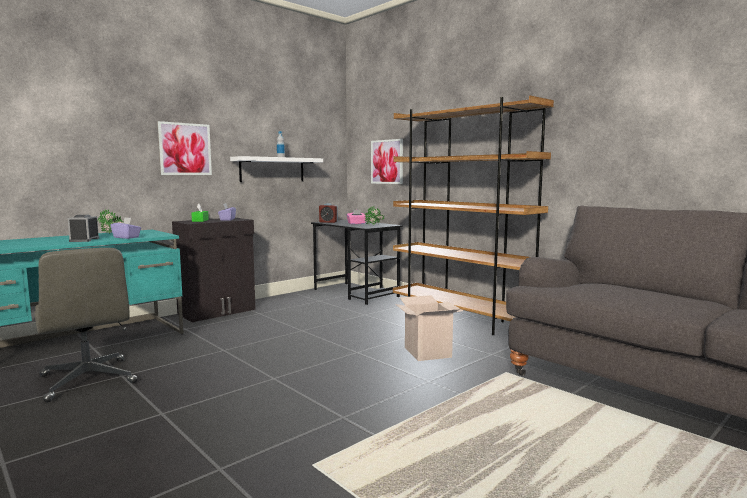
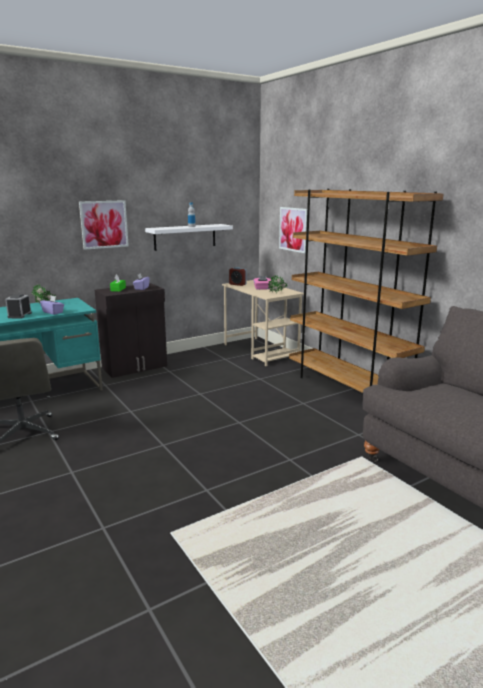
camera: 10 degrees right, 10 degrees up
black desk [311,220,403,305] -> beige desk [222,280,304,366]
cardboard box [395,295,463,361] -> none

